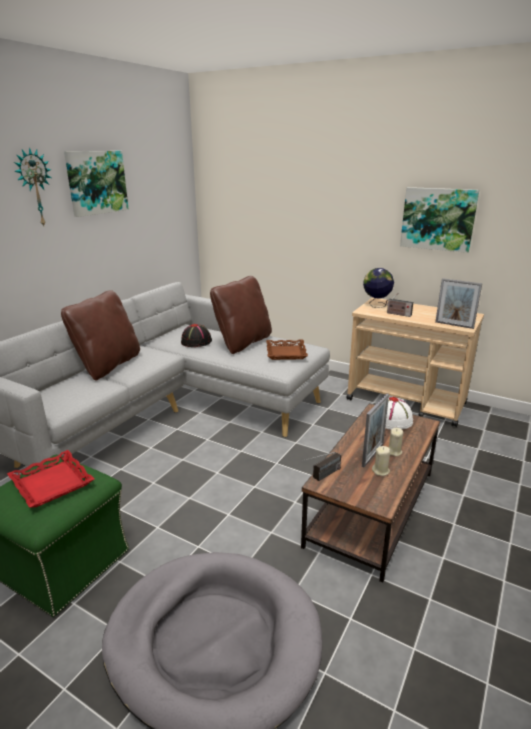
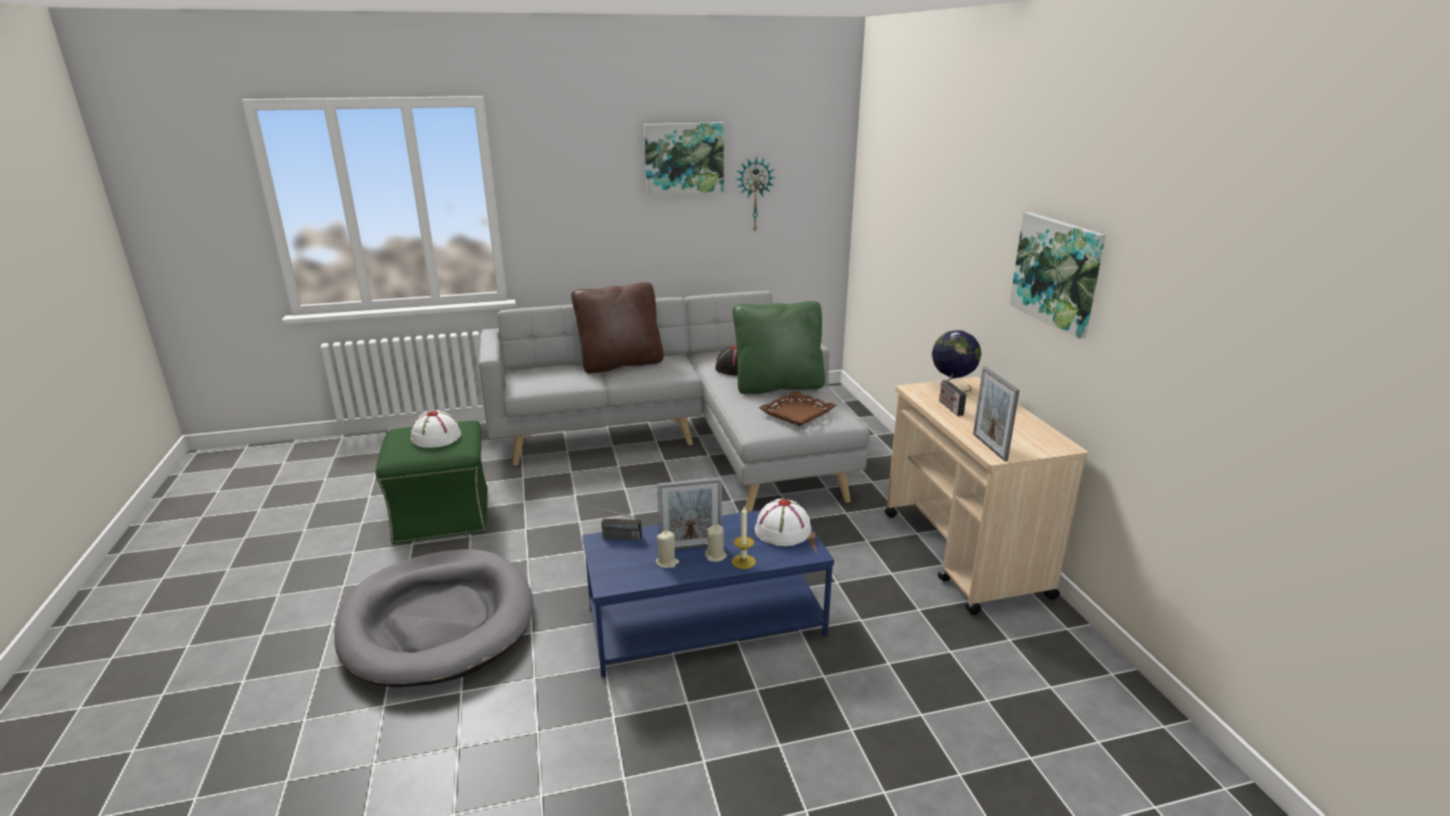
camera: 45 degrees right, 0 degrees up
red tray [7,450,94,508] -> white hat [411,411,462,448]
wall clock [14,147,51,226] -> wall clock moved to [737,157,776,231]
brown pillow [210,276,272,354] -> green pillow [733,301,825,394]
brown coffee table [301,403,440,583] -> blue coffee table [582,510,834,677]
none -> candle [732,507,756,569]

